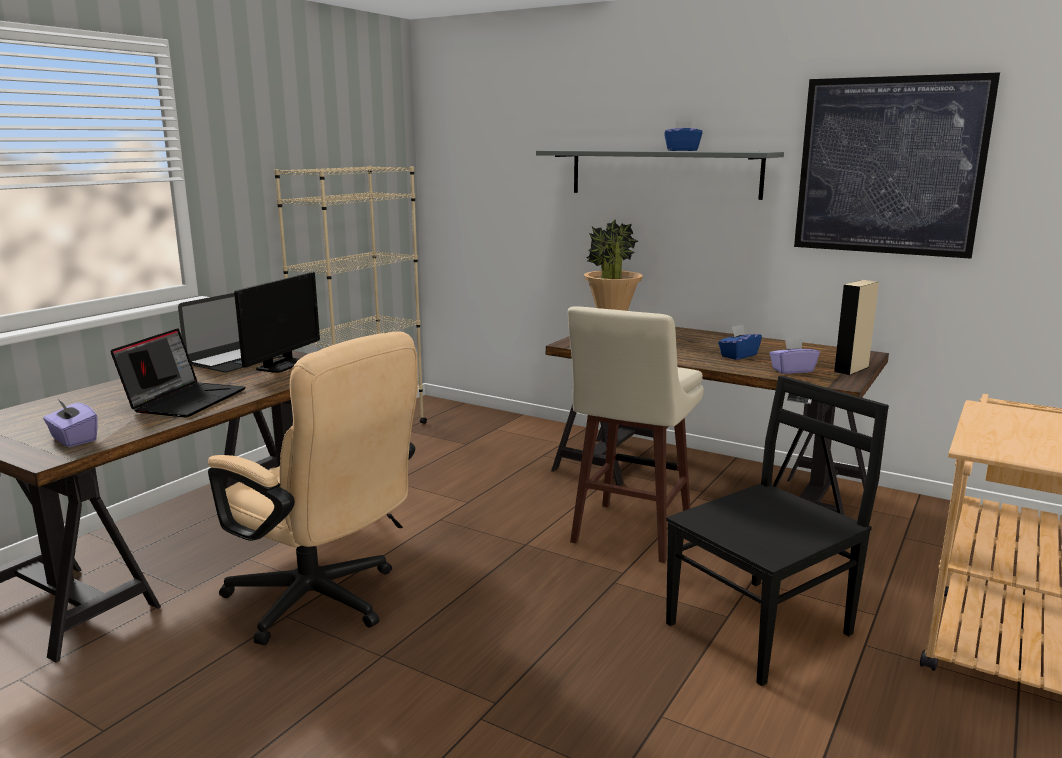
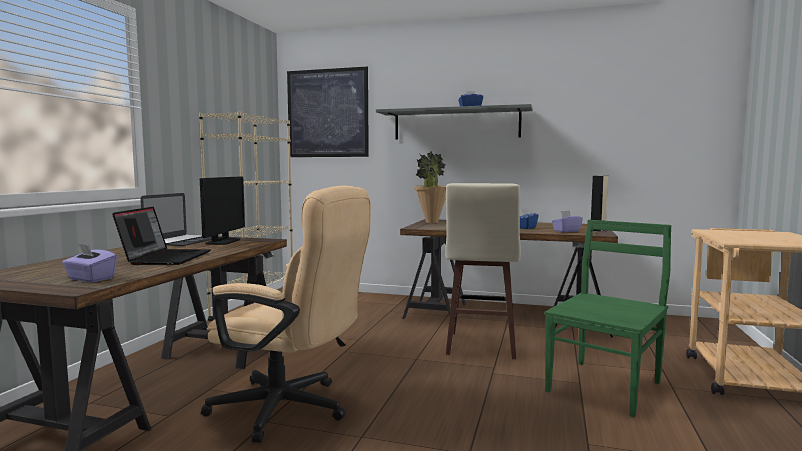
camera: 15 degrees left, 10 degrees down
black chair [666,375,889,686] -> green chair [544,220,671,417]
picture [794,72,1000,259] -> picture moved to [287,67,369,157]

